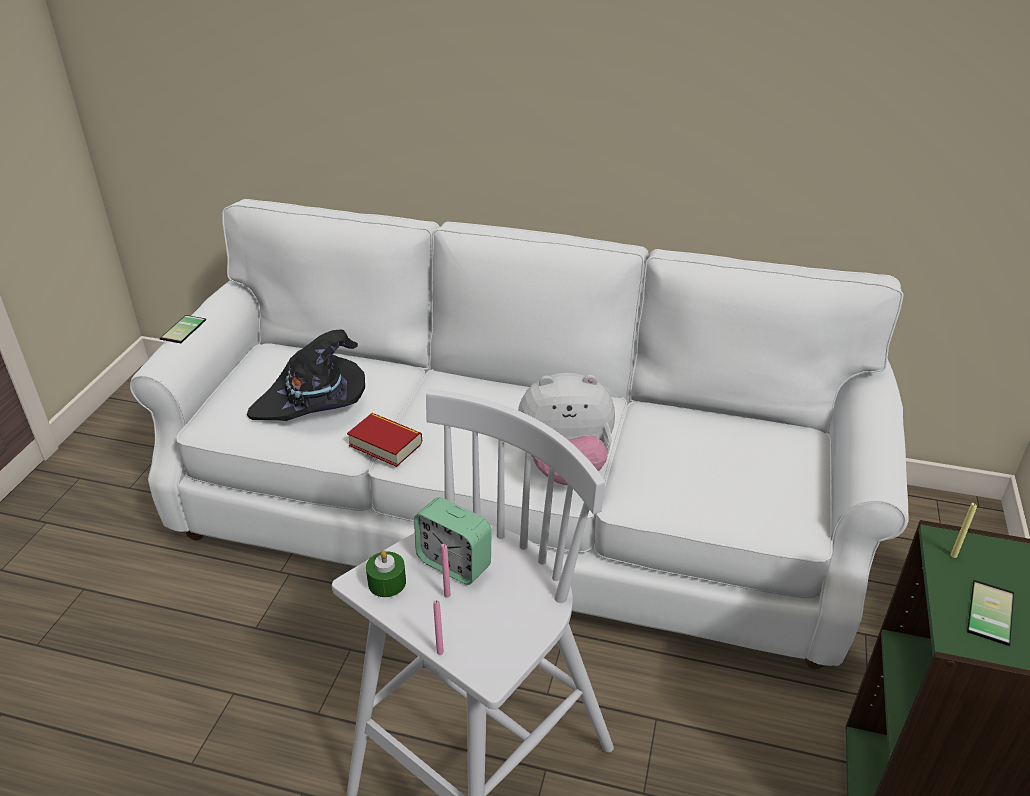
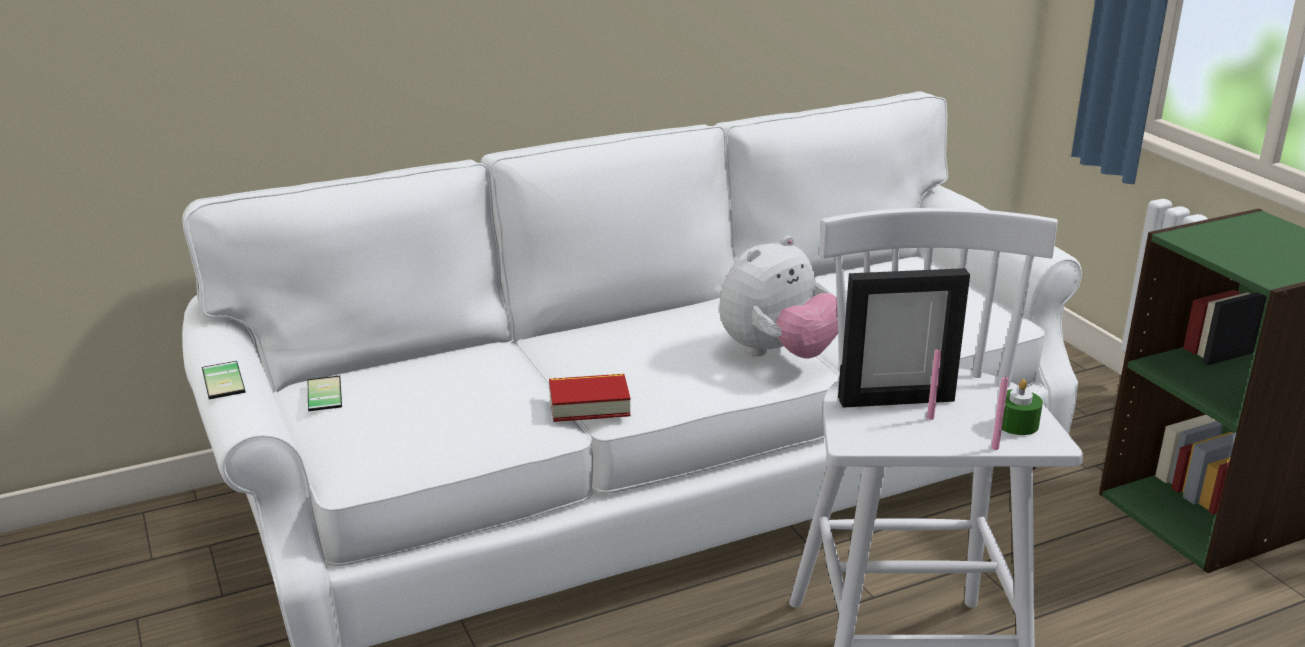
camera: 40 degrees left, 10 degrees down
black hat [247,329,365,421] -> none
green candle [366,550,406,597] -> green candle moved to [1002,379,1043,435]
alarm clock [414,497,491,585] -> picture frame [838,268,970,408]
yellow candle [950,503,977,558] -> none
phone [967,580,1014,646] -> phone moved to [308,376,342,411]

